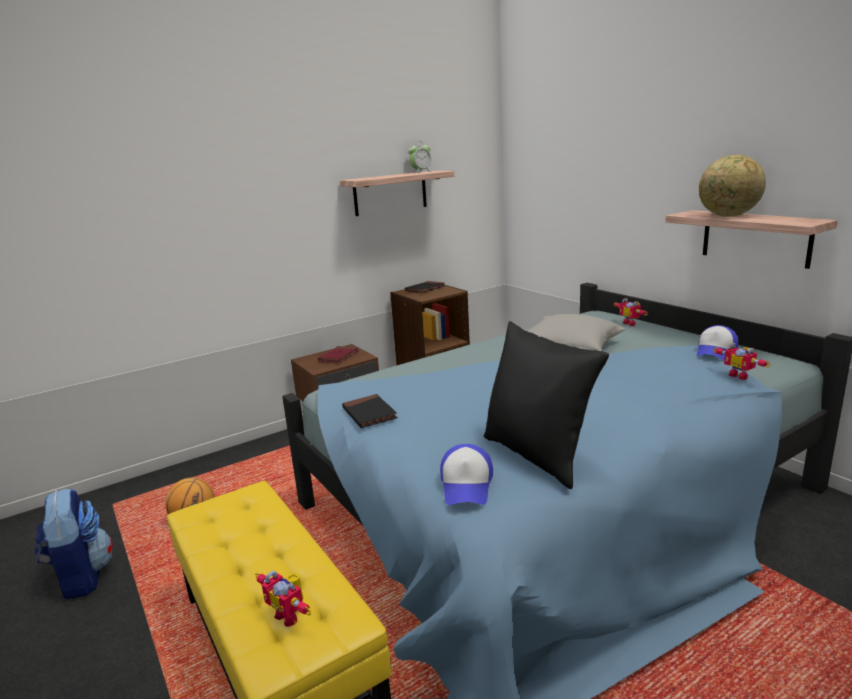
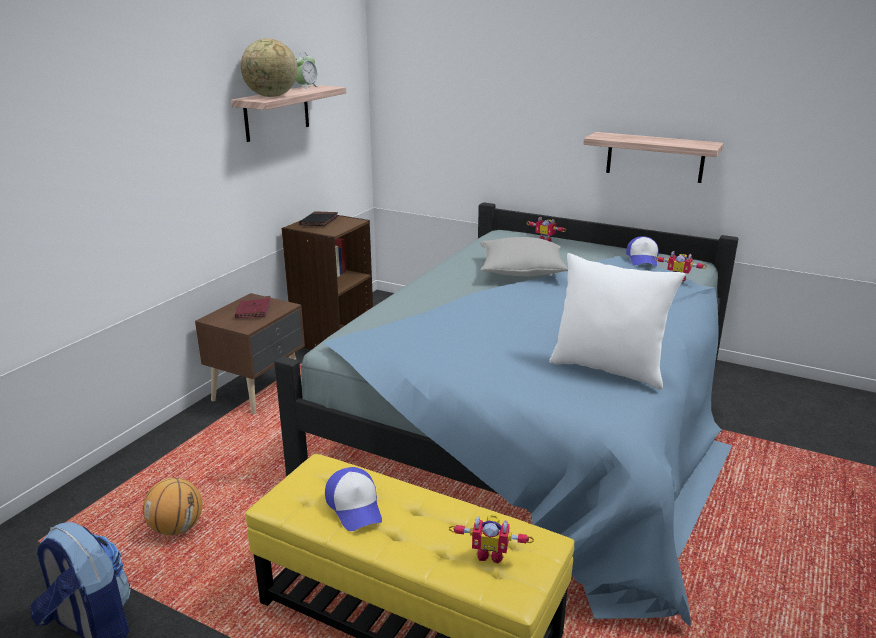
camera: 30 degrees left, 5 degrees up
black book [342,394,398,428] -> none
cap [440,444,493,505] -> cap moved to [325,467,382,531]
black pillow [484,321,609,489] -> white pillow [549,253,685,389]
globe [699,155,766,217] -> globe moved to [241,38,298,97]

